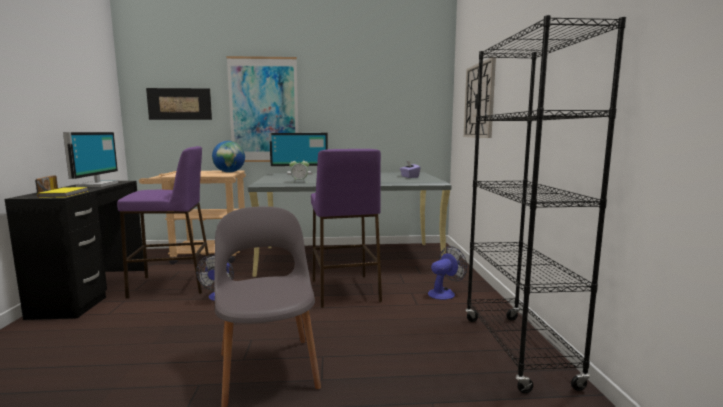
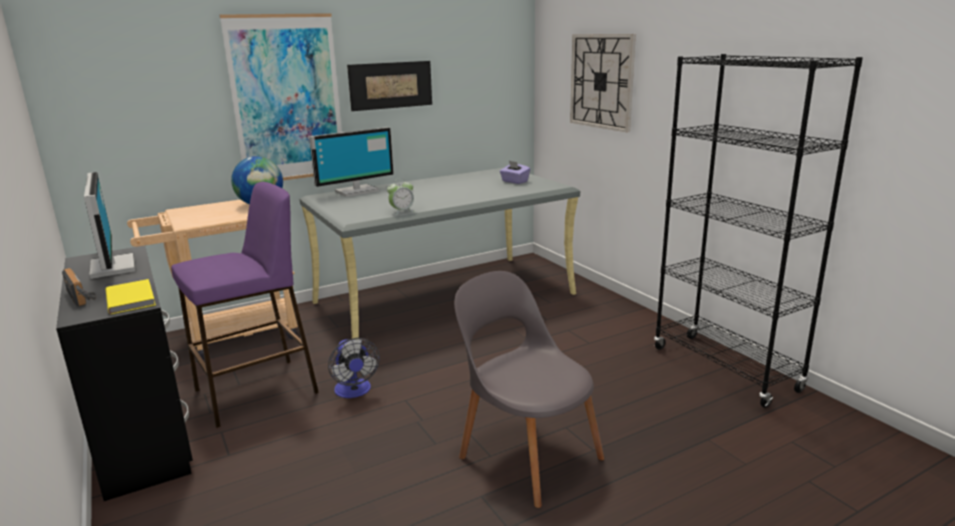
camera: 25 degrees left, 10 degrees up
picture [146,88,212,120] -> picture moved to [347,61,432,111]
purple stool [311,149,382,308] -> none
fan [428,246,467,300] -> none

